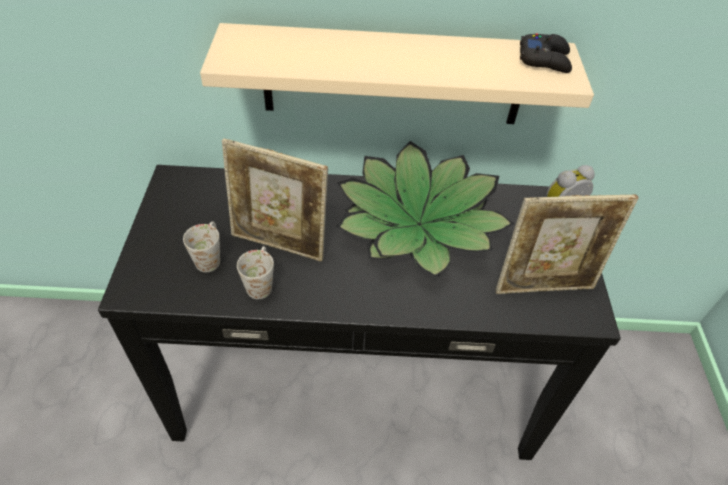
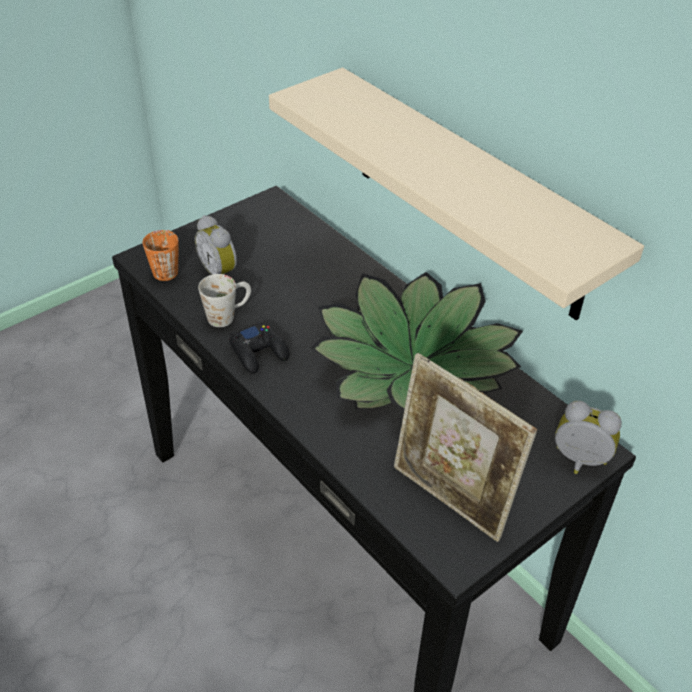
camera: 50 degrees right, 5 degrees down
white mug [183,221,220,272] -> alarm clock [194,215,237,275]
picture frame [222,138,328,262] -> none
black game controller [520,33,572,73] -> black game controller moved to [229,322,290,374]
none -> orange mug [143,230,179,281]

